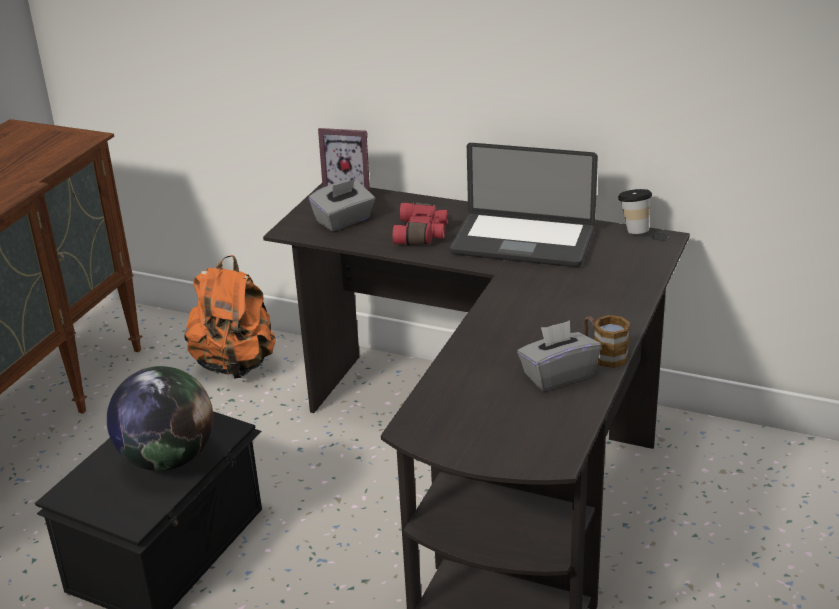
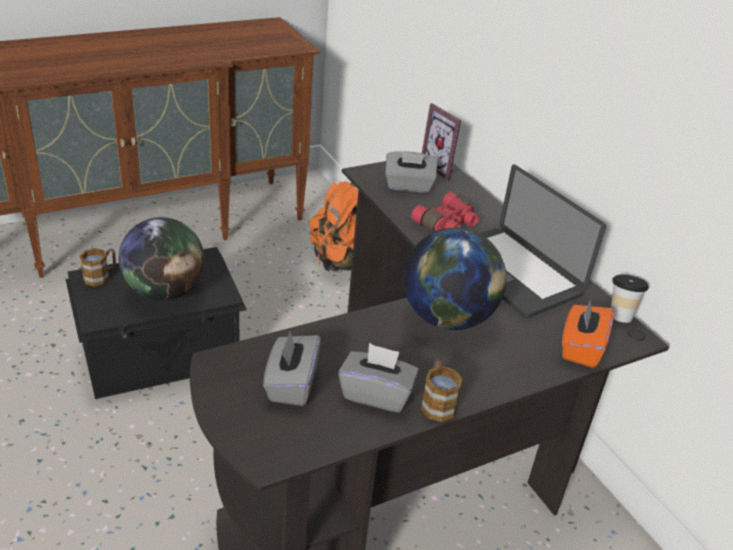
camera: 35 degrees right, 5 degrees up
none -> mug [80,248,116,287]
none -> grey tissue box [263,332,321,406]
none -> globe [404,227,507,330]
none -> orange tissue box [562,299,614,368]

